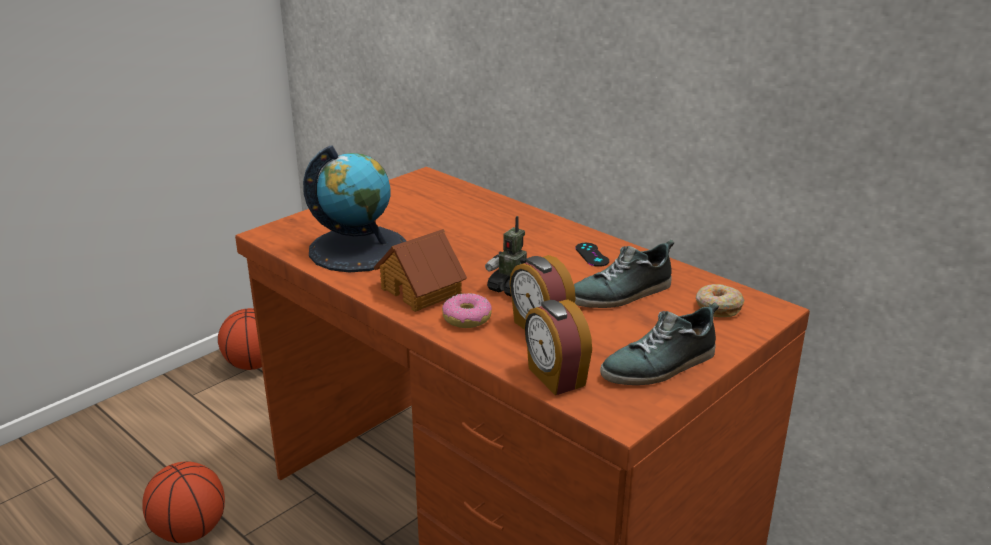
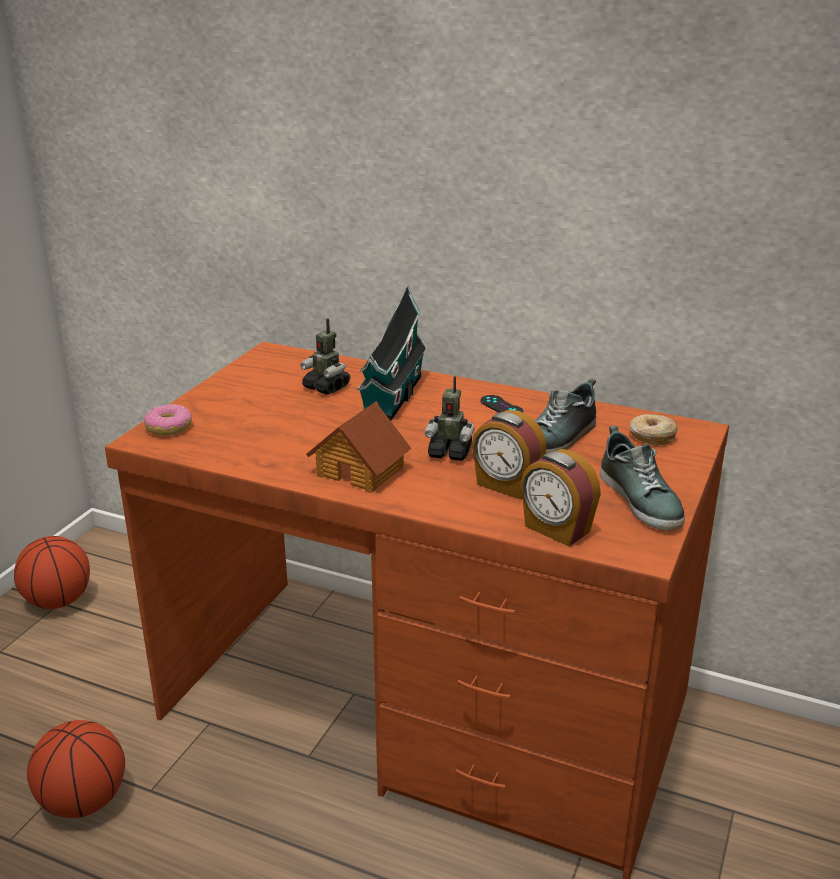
camera: 20 degrees left, 0 degrees up
globe [303,145,406,272] -> none
donut [442,293,492,328] -> donut moved to [144,404,192,436]
shoe [600,303,719,385] -> shoe turned 60 degrees counterclockwise [600,426,685,530]
none -> toy robot [300,318,350,394]
none -> toy house [356,285,427,420]

